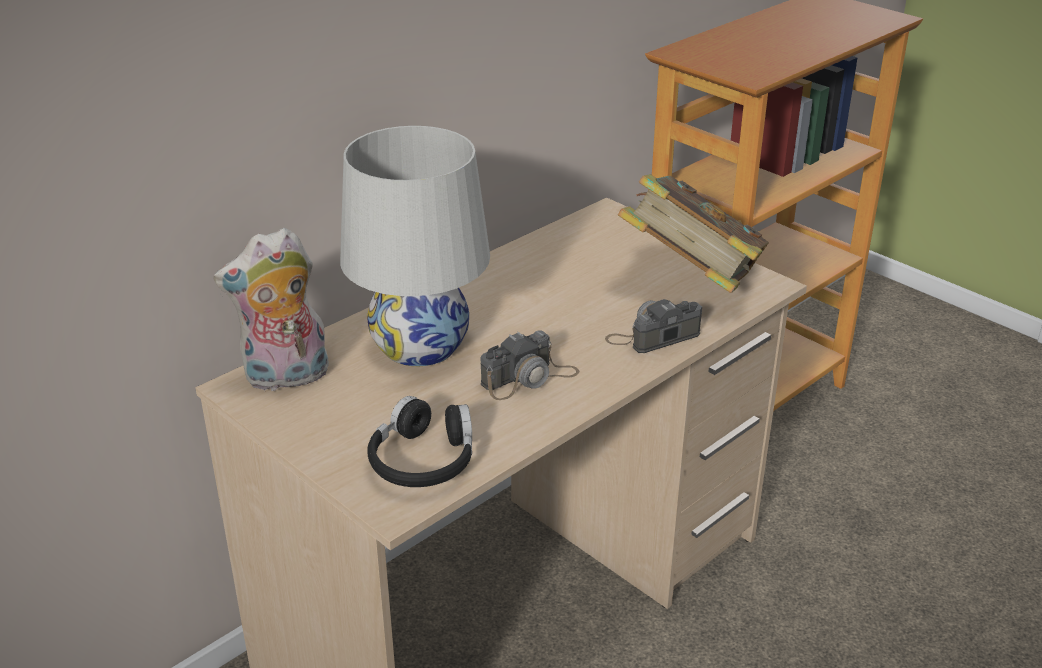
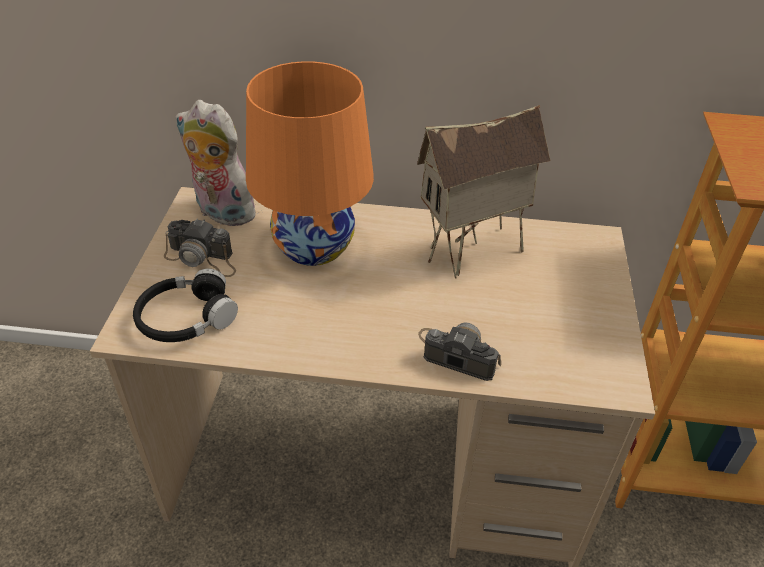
camera: 50 degrees right, 10 degrees up
white table lamp [340,126,490,366] -> orange table lamp [246,61,374,266]
camera [480,330,579,400] -> camera moved to [164,218,236,277]
book [618,174,769,293] -> none
none -> toy house [417,105,551,279]

